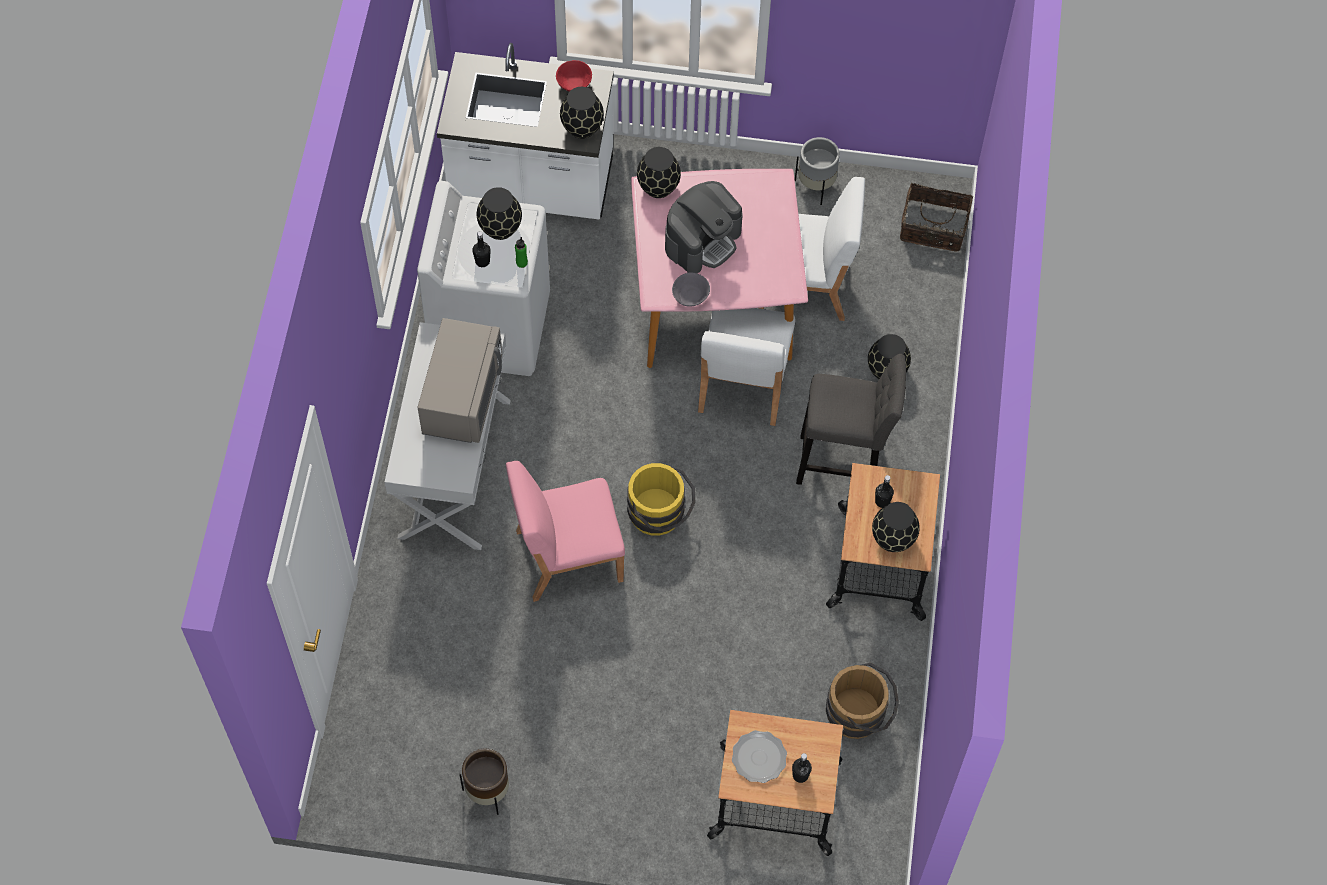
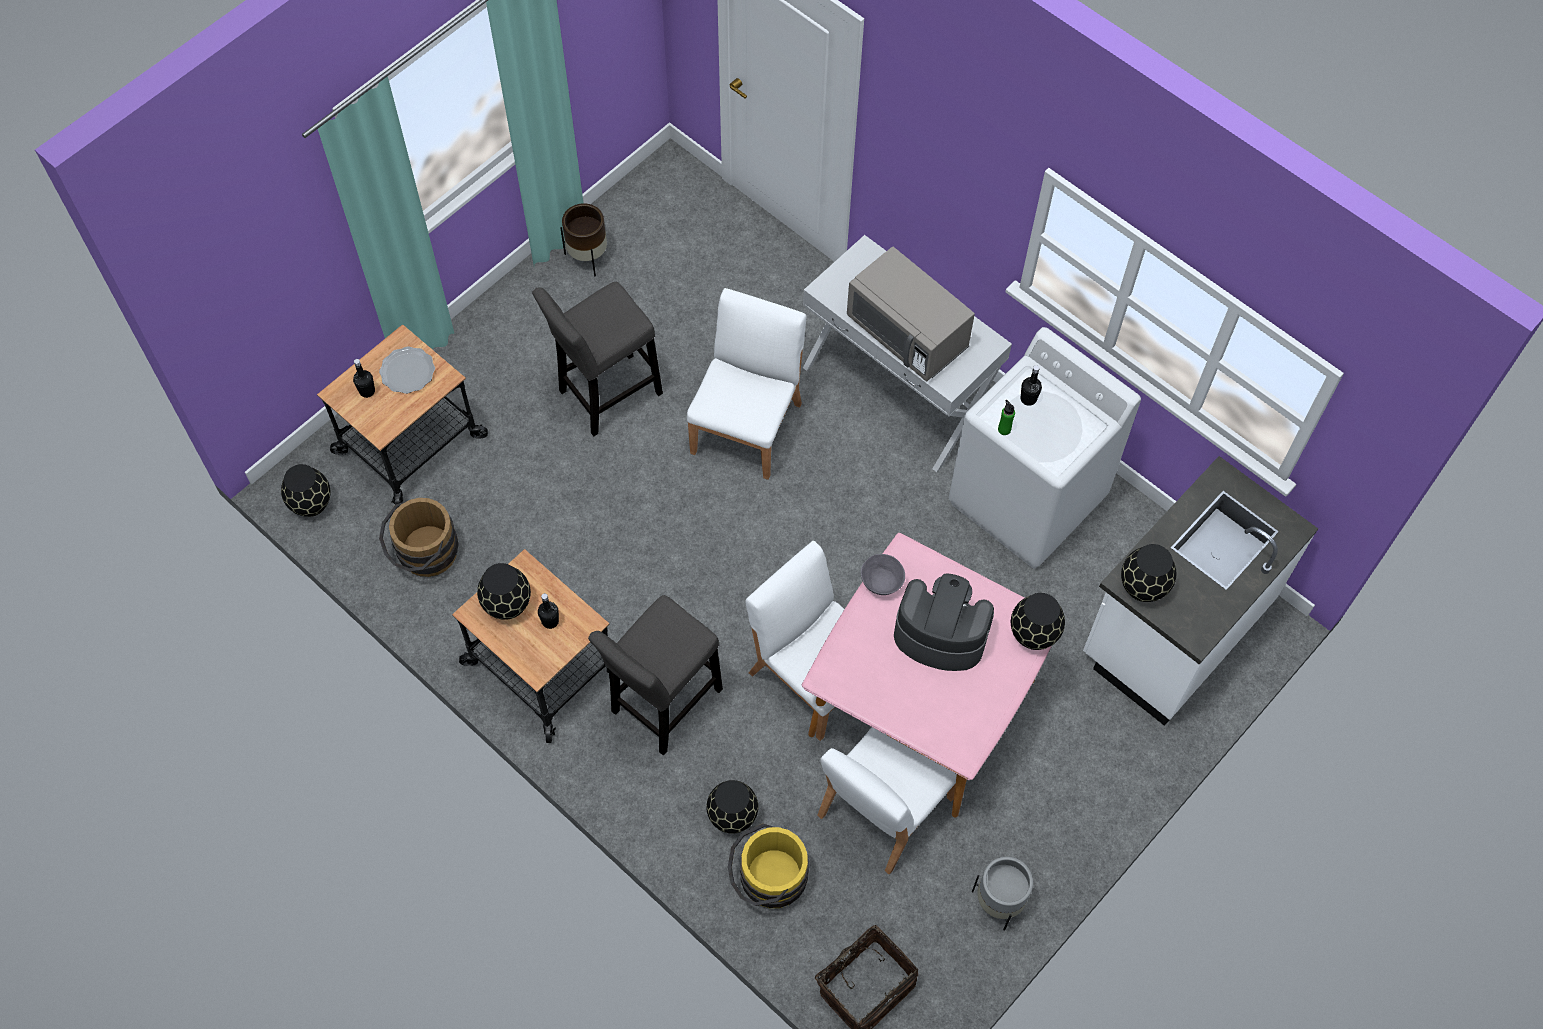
camera: 125 degrees right, 0 degrees up
black vase [477,187,522,240] -> black vase moved to [281,464,330,517]
pink chair [506,461,625,602] -> white chair [687,288,806,480]
red bowl [556,60,592,92] -> none
yellow bucket [627,463,695,536] -> yellow bucket moved to [728,824,809,908]
coffee machine [665,181,743,273] -> coffee machine turned 120 degrees clockwise [894,574,994,671]
none -> grey stool [532,282,663,436]

